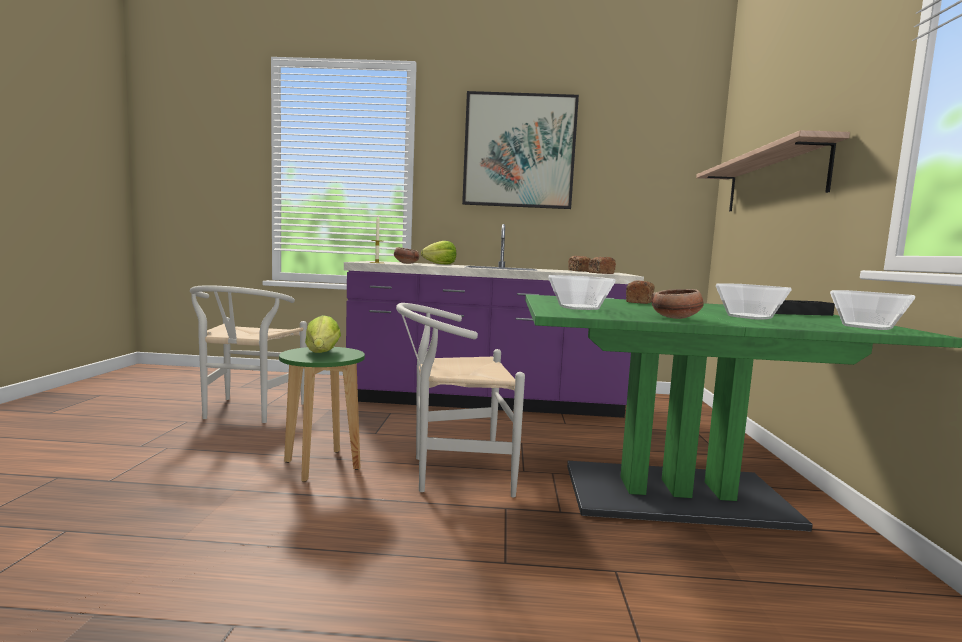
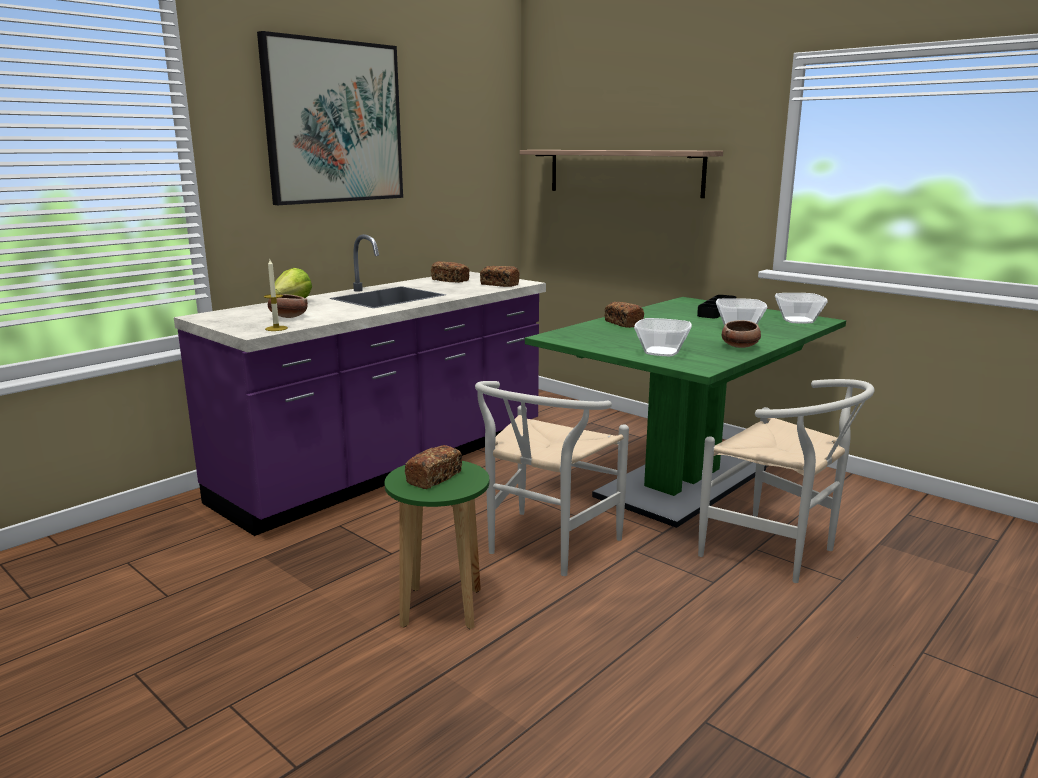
camera: 50 degrees left, 10 degrees up
white chair [190,285,307,423] -> white chair moved to [698,379,875,583]
lettuce [305,315,341,353] -> bread [405,445,462,489]

